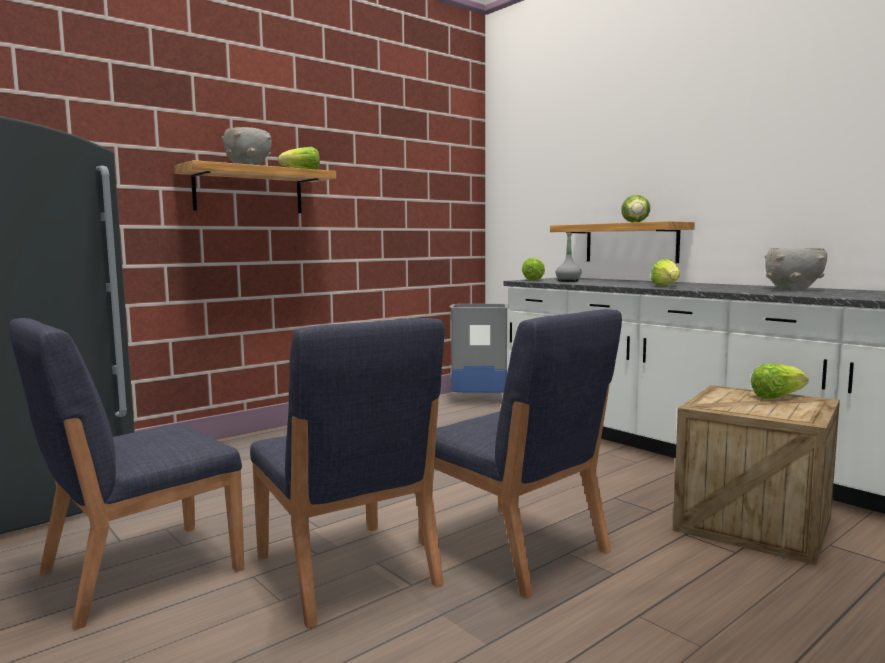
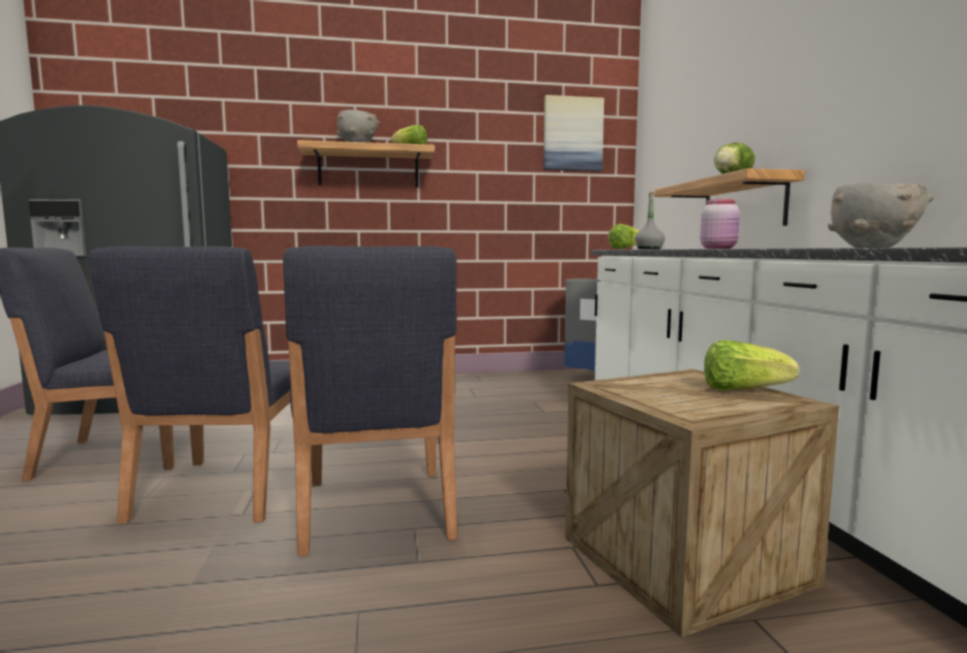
camera: 30 degrees right, 0 degrees up
lettuce [651,259,680,286] -> pink jar [700,199,740,249]
none -> picture [543,95,604,172]

